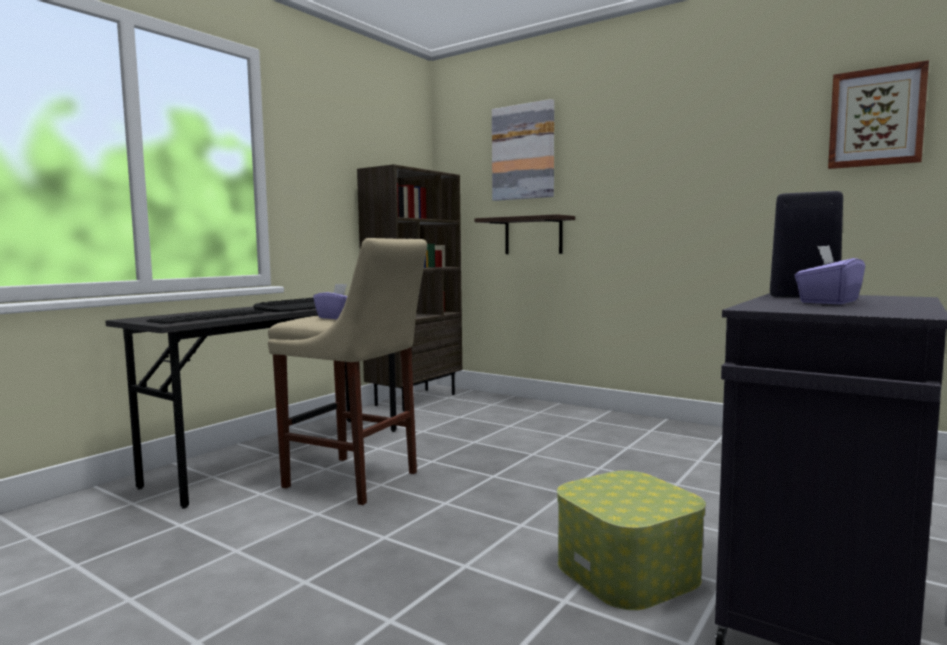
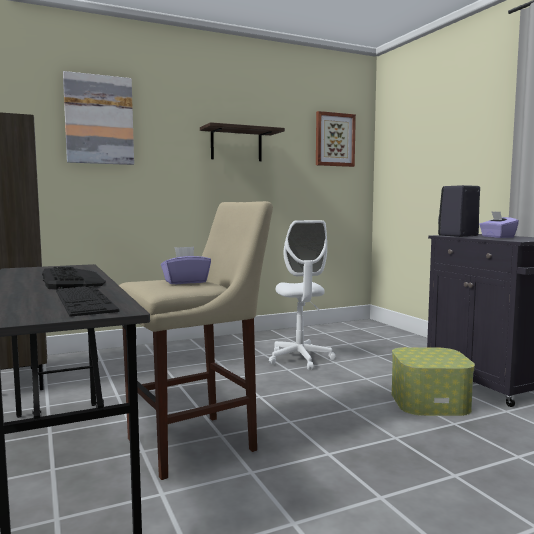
camera: 60 degrees left, 0 degrees up
shelf [474,214,575,254] -> shelf moved to [200,122,285,161]
none -> white office chair [269,220,335,370]

